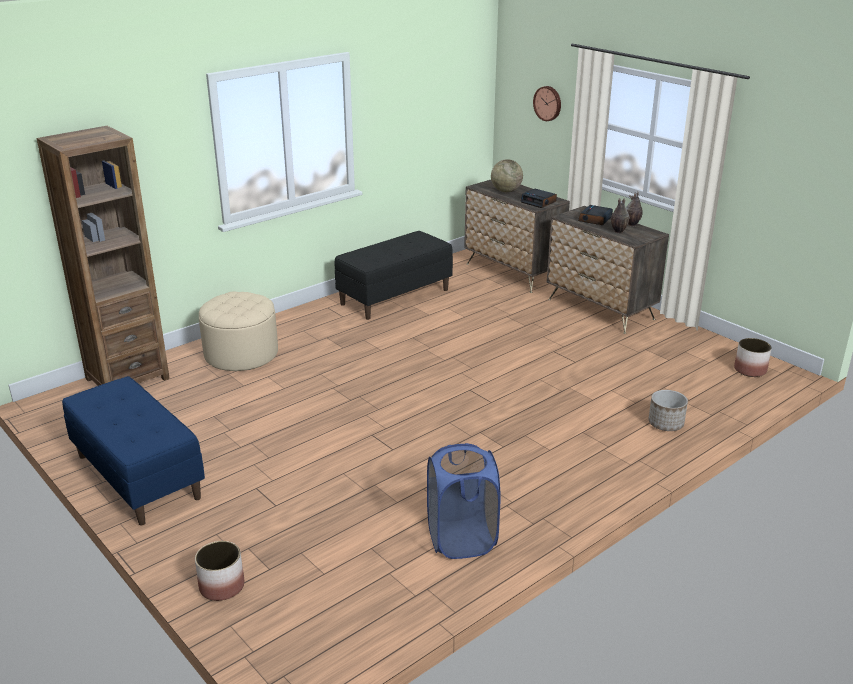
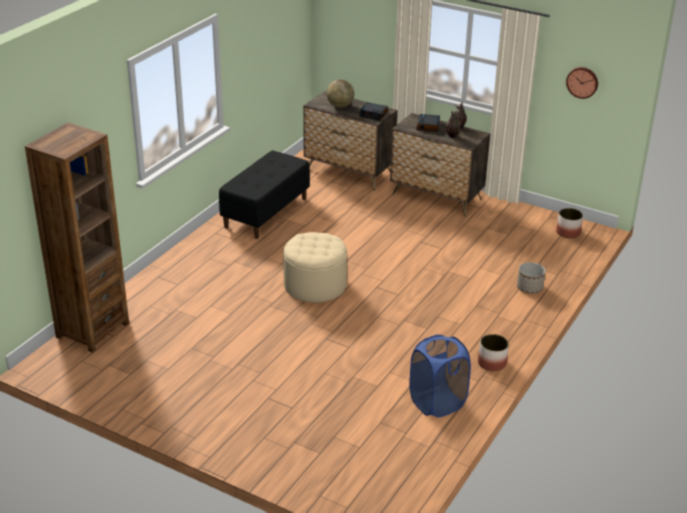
camera: 20 degrees left, 5 degrees up
blue bench [62,376,205,525] -> none
planter [195,541,244,601] -> planter moved to [478,334,509,371]
beige ottoman [199,292,278,371] -> beige ottoman moved to [283,232,347,303]
wall clock [533,86,561,121] -> wall clock moved to [566,67,598,99]

